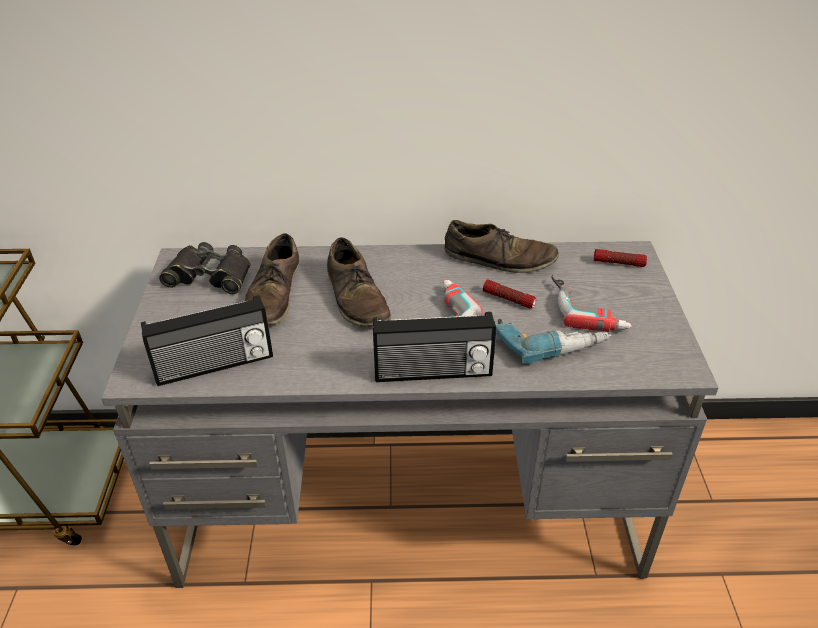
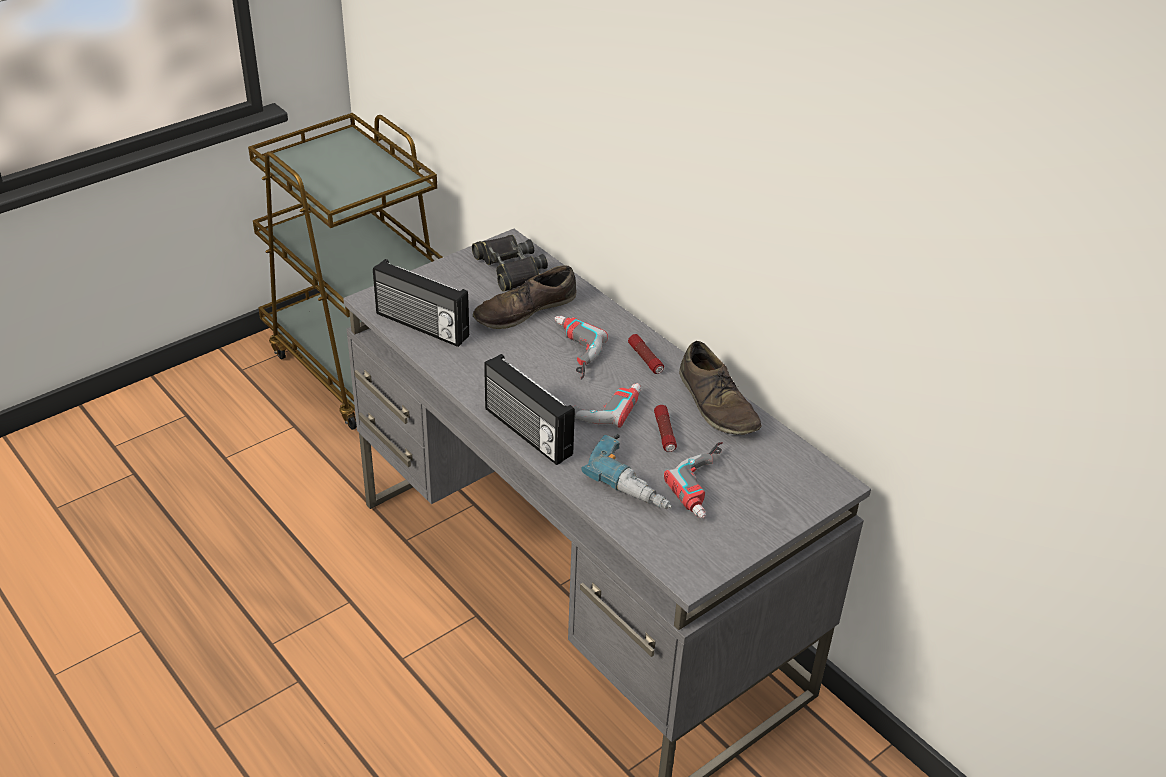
camera: 50 degrees right, 0 degrees up
brown shoe [327,237,391,327] -> power drill [555,316,608,379]
flashlight [594,249,647,267] -> flashlight moved to [628,334,664,374]

